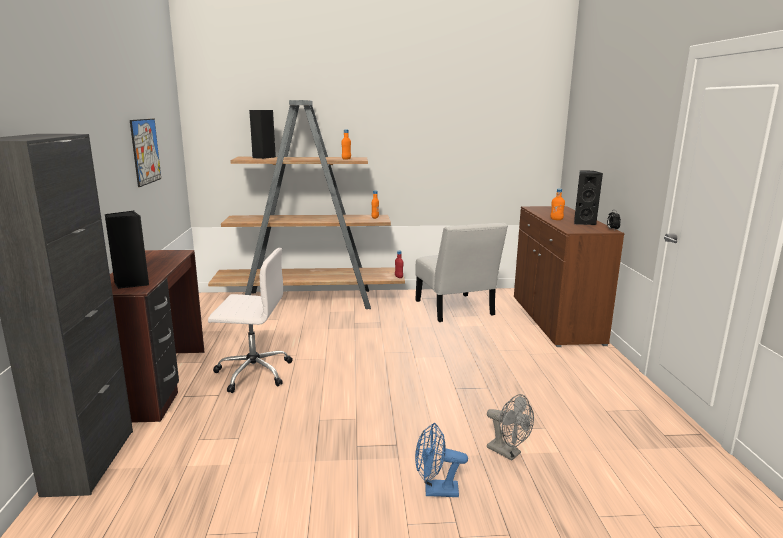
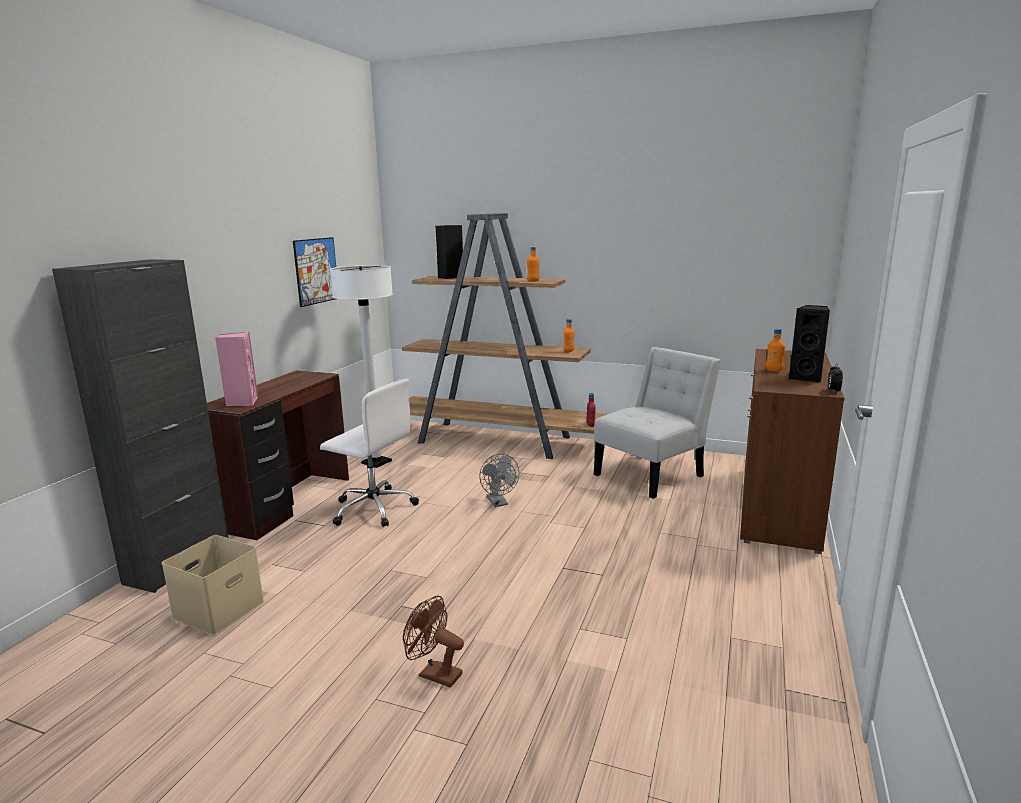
camera: 25 degrees right, 0 degrees up
black speaker [105,211,149,289] -> pink speaker [215,332,258,406]
white chair [415,223,508,322] -> white chair turned 135 degrees counterclockwise [594,347,721,499]
blue fan [415,422,468,497] -> brown fan [403,595,464,688]
grey fan [487,394,534,461] -> grey fan moved to [479,454,519,507]
none -> beige storage box [162,535,264,636]
none -> white floor lamp [330,265,393,468]

